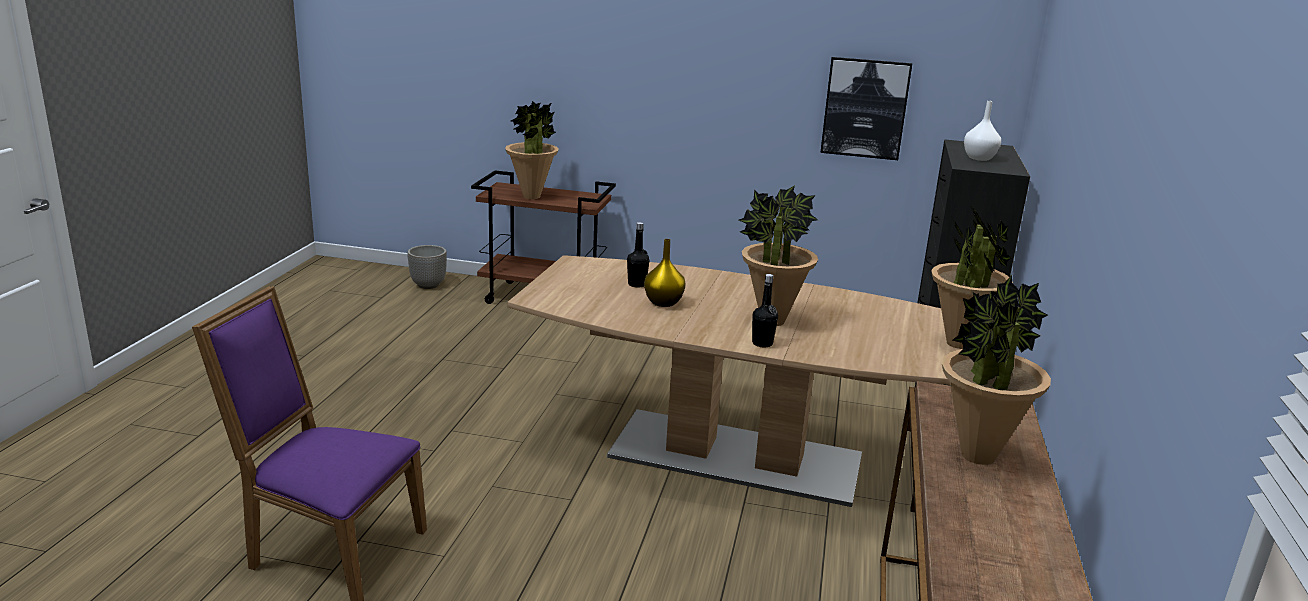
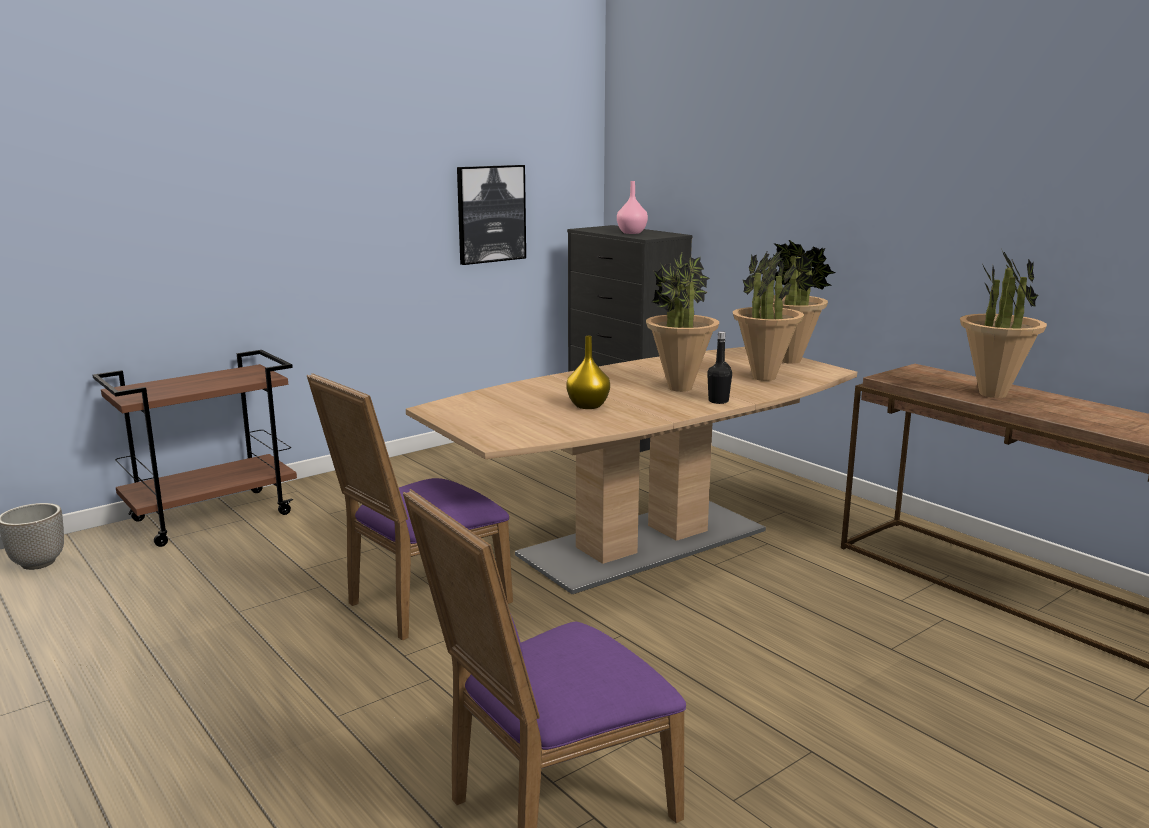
camera: 50 degrees left, 5 degrees down
potted plant [505,101,559,199] -> potted plant moved to [733,250,804,381]
black bottle [627,222,650,288] -> none
white vase [964,101,1001,161] -> pink vase [617,181,648,234]
none -> purple chair [307,373,513,641]

